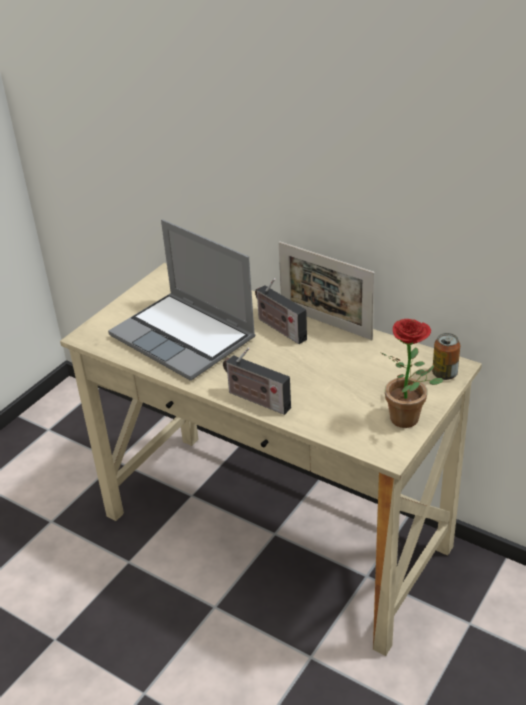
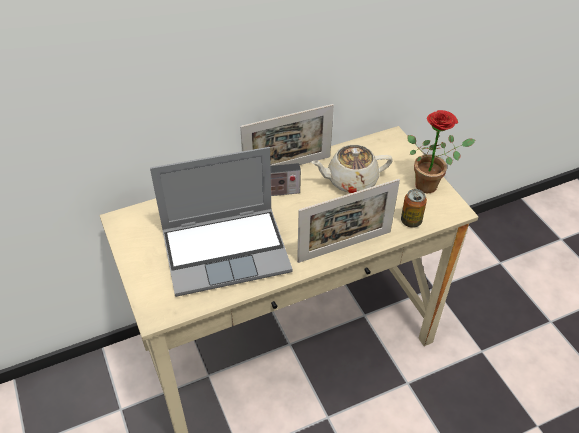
camera: 60 degrees left, 10 degrees up
radio [223,347,291,415] -> picture frame [297,179,400,263]
can [432,333,460,380] -> can moved to [401,189,427,228]
none -> beige teapot [311,145,393,193]

